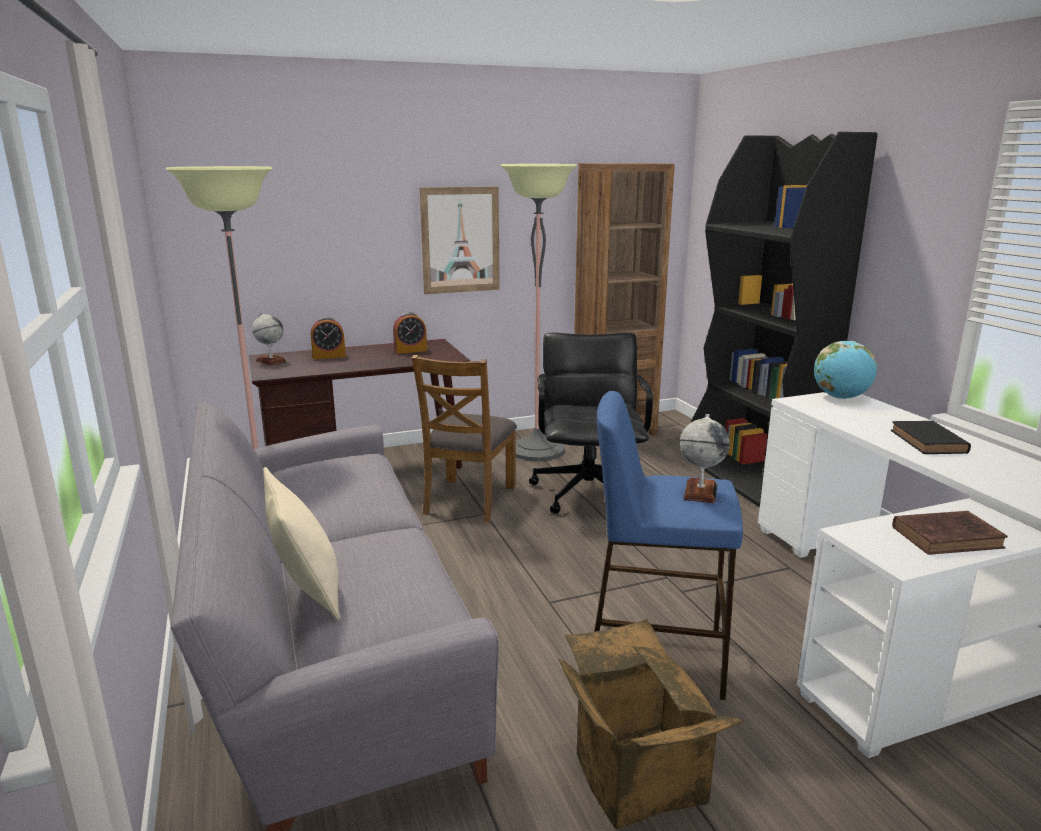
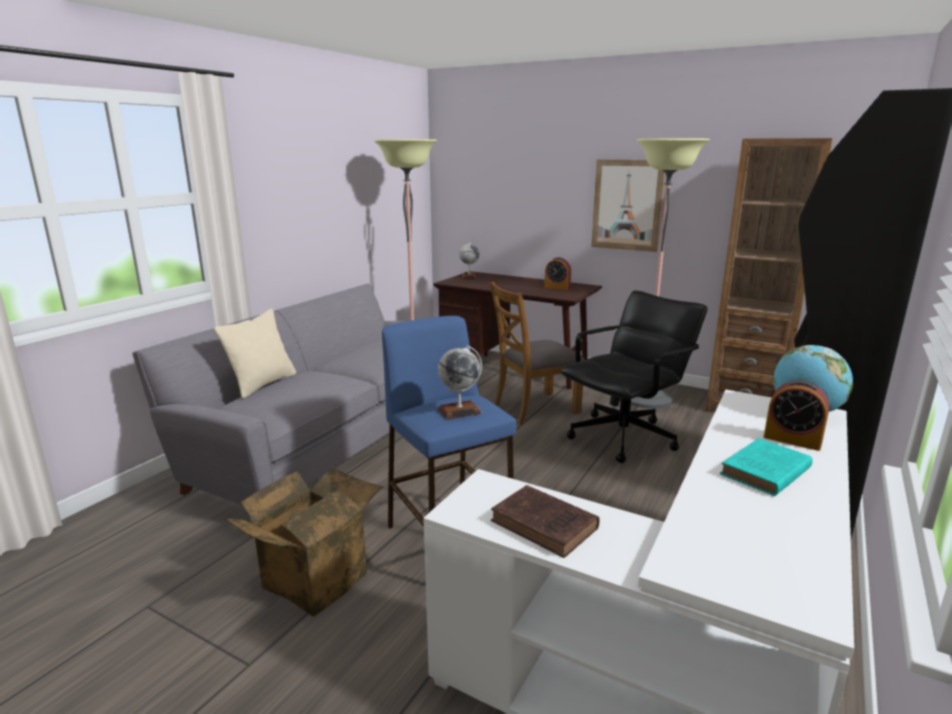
camera: 50 degrees right, 0 degrees up
alarm clock [311,317,346,359] -> alarm clock moved to [764,379,829,451]
black book [891,421,971,454] -> turquoise book [720,438,813,496]

